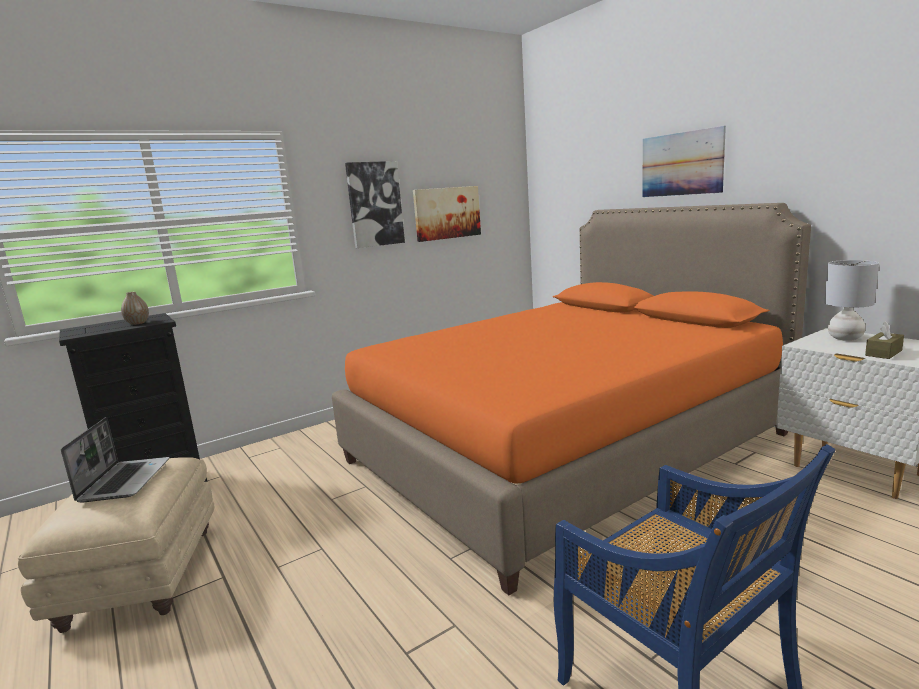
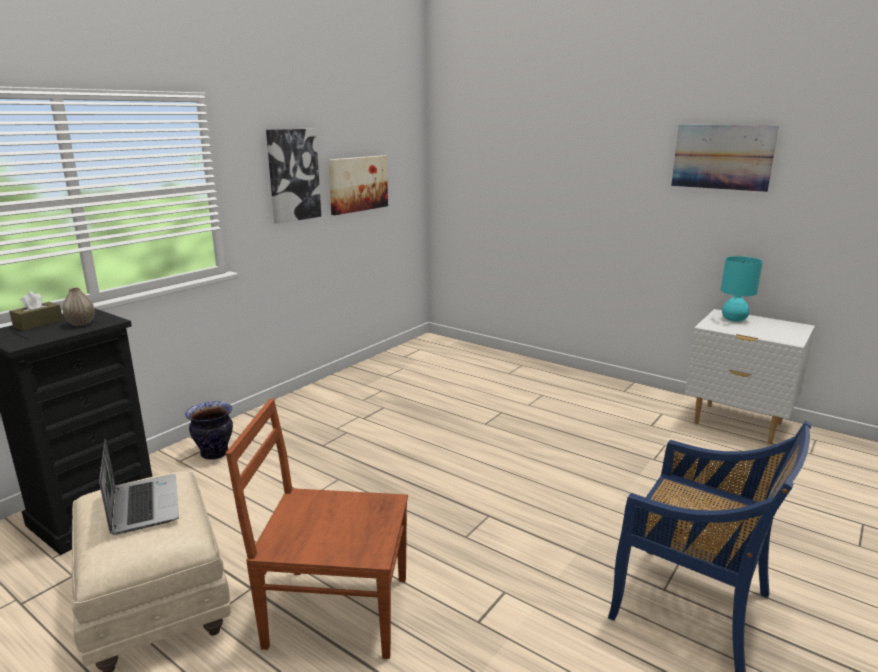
camera: 20 degrees left, 5 degrees up
orange bed [332,203,811,596] -> none
picture [642,126,726,197] -> picture moved to [671,125,779,192]
grey table lamp [824,260,879,341] -> turquoise table lamp [721,256,763,322]
brown tissue box [865,321,904,359] -> brown tissue box moved to [9,291,63,331]
none -> vase [185,401,233,460]
none -> brown chair [226,399,408,659]

